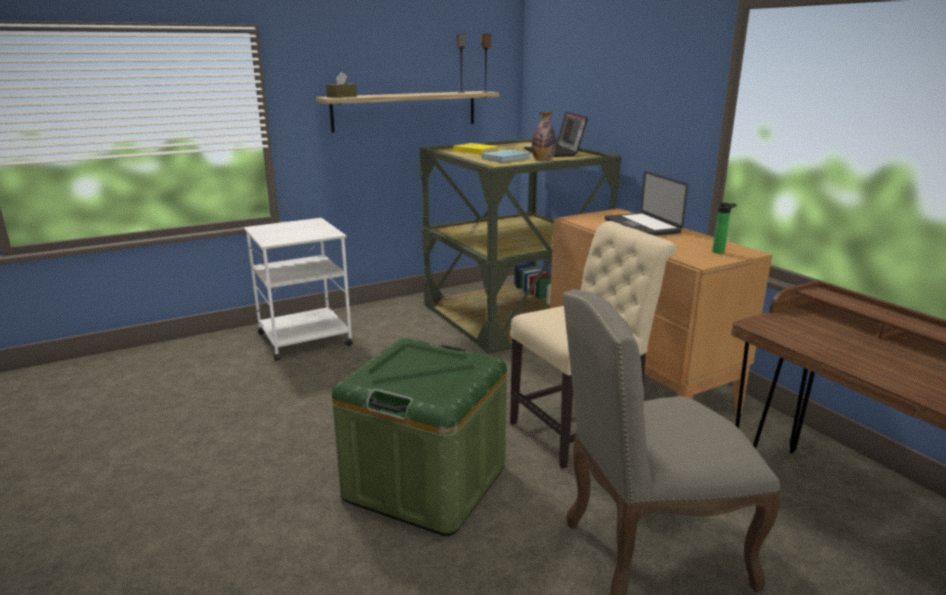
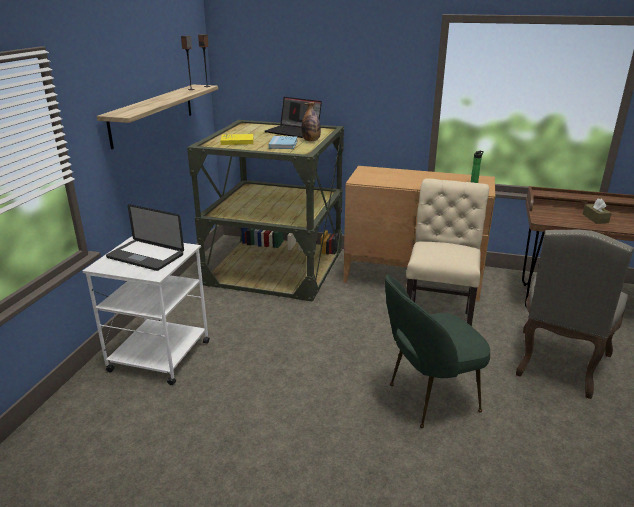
camera: 45 degrees left, 5 degrees up
brown tissue box [326,72,357,98] -> brown tissue box moved to [583,199,611,224]
green storage box [332,338,507,536] -> green chair [385,275,490,428]
laptop [605,171,688,236] -> laptop moved to [106,204,184,271]

